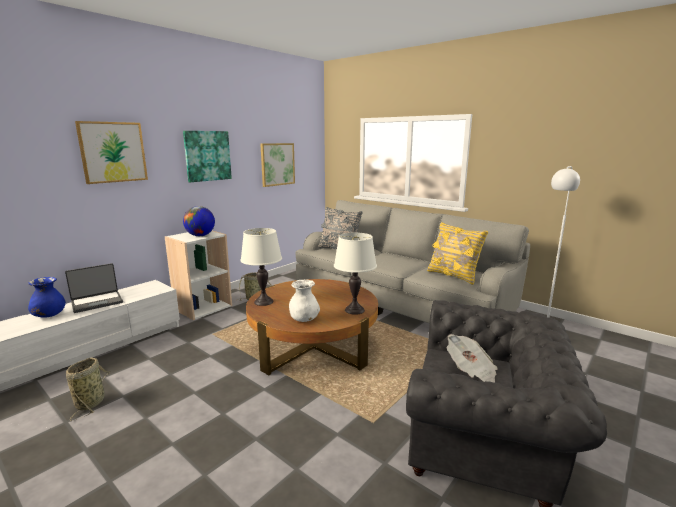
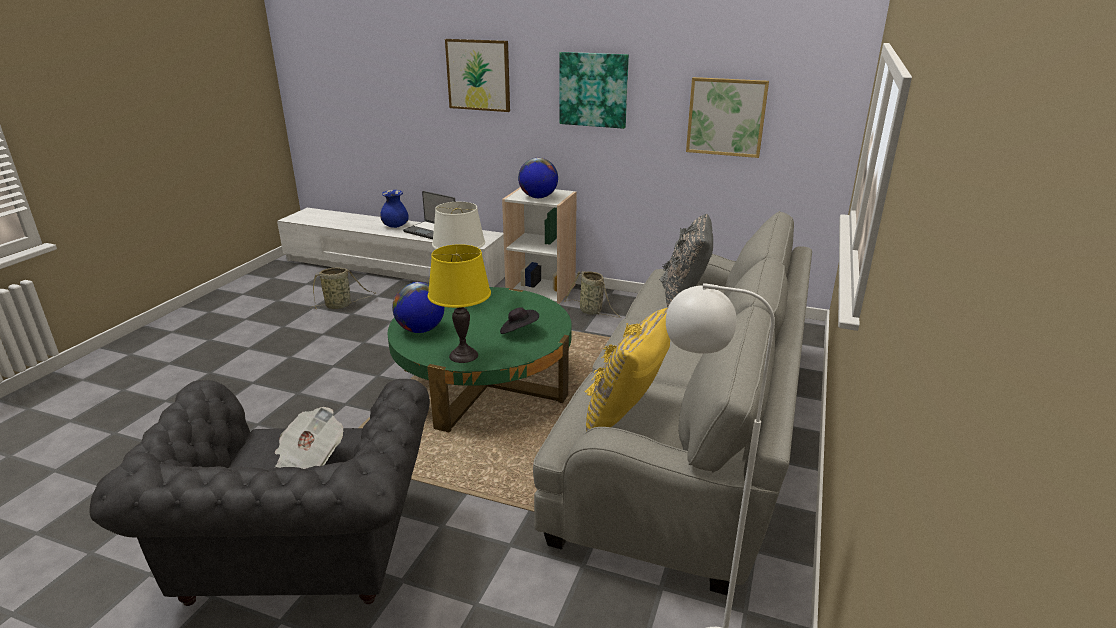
camera: 70 degrees right, 10 degrees up
brown coffee table [246,279,378,375] -> green coffee table [388,287,572,432]
white vase [289,279,320,322] -> globe [392,282,445,333]
white table lamp [334,232,377,315] -> yellow table lamp [428,244,491,363]
none -> black hat [500,307,539,334]

